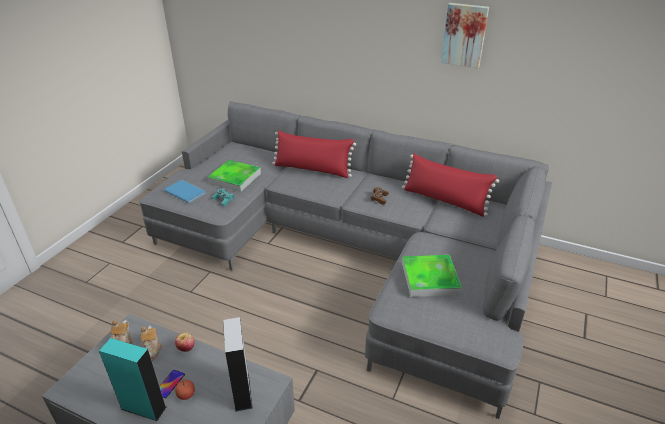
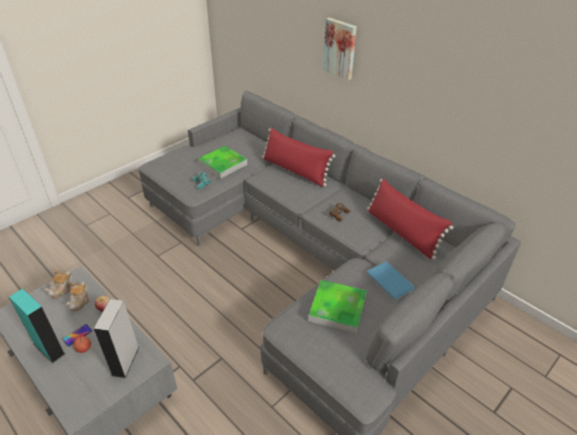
camera: 20 degrees right, 5 degrees up
blue book [164,180,206,203] -> blue book moved to [367,262,415,300]
picture [441,3,489,68] -> picture moved to [323,18,357,80]

